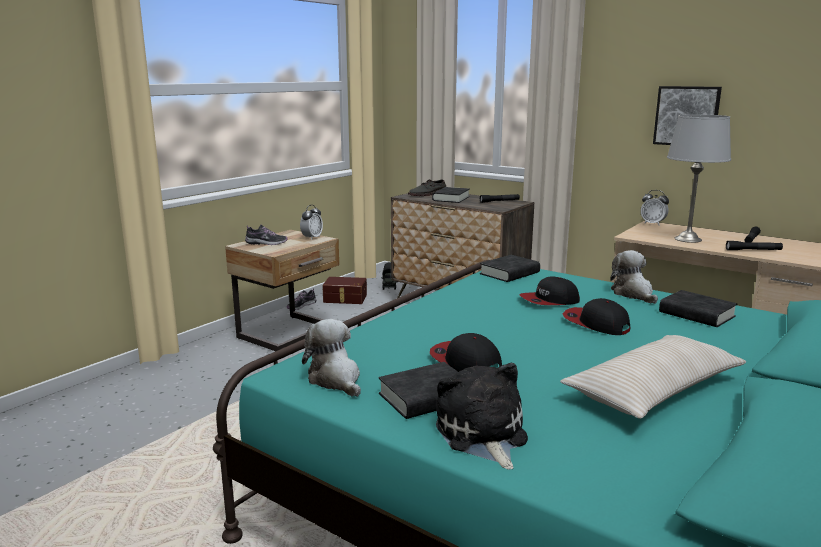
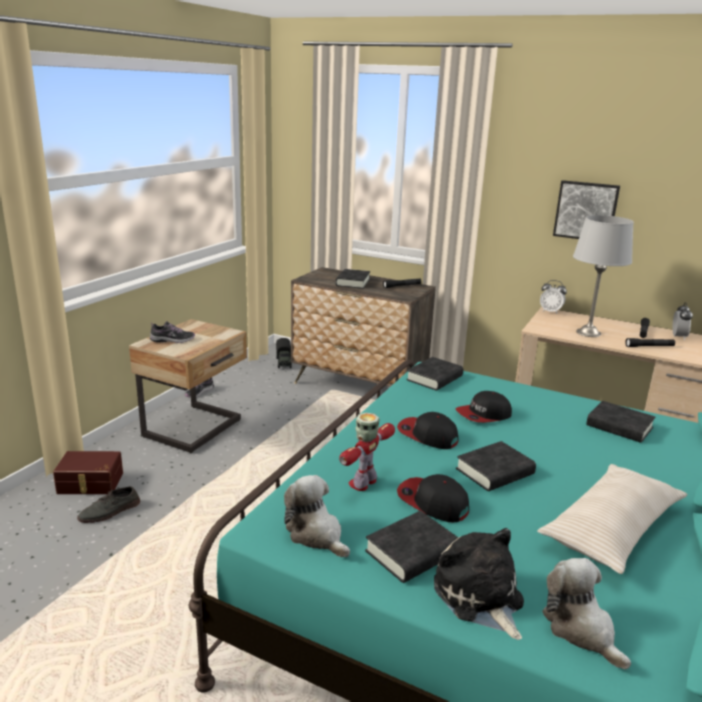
camera: 10 degrees left, 5 degrees up
alarm clock [300,205,323,240] -> alarm clock moved to [673,302,693,340]
brown storage box [322,277,367,304] -> brown storage box moved to [53,451,123,494]
grey shoe [408,179,446,196] -> grey shoe moved to [77,486,140,523]
cap [563,298,630,335] -> cap moved to [397,412,459,449]
plush toy [611,250,658,304] -> plush toy moved to [542,558,631,670]
none -> toy robot [339,413,395,491]
none -> black book [456,441,536,491]

